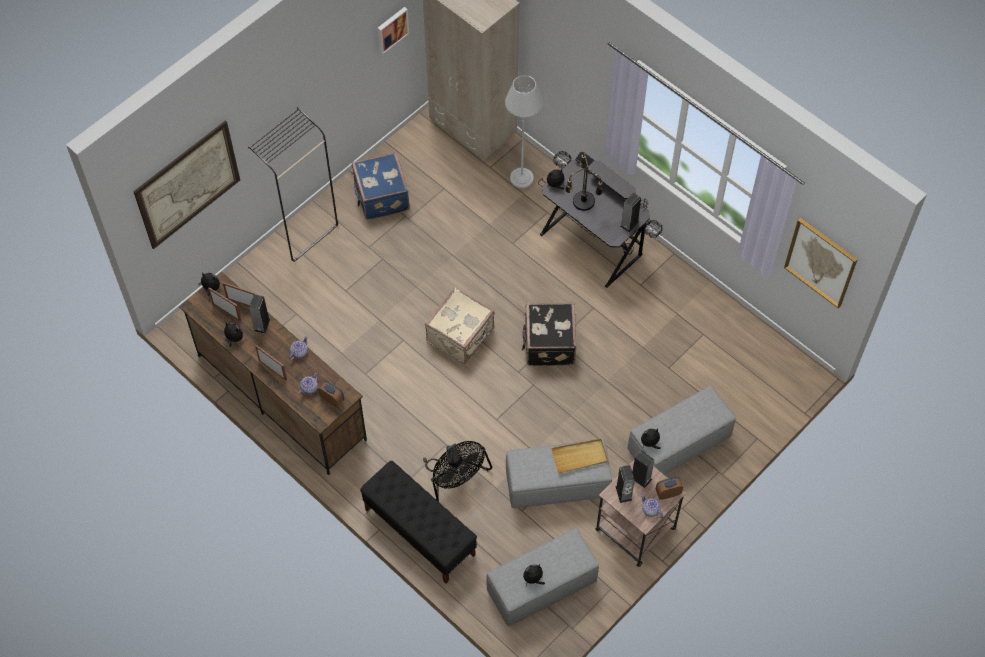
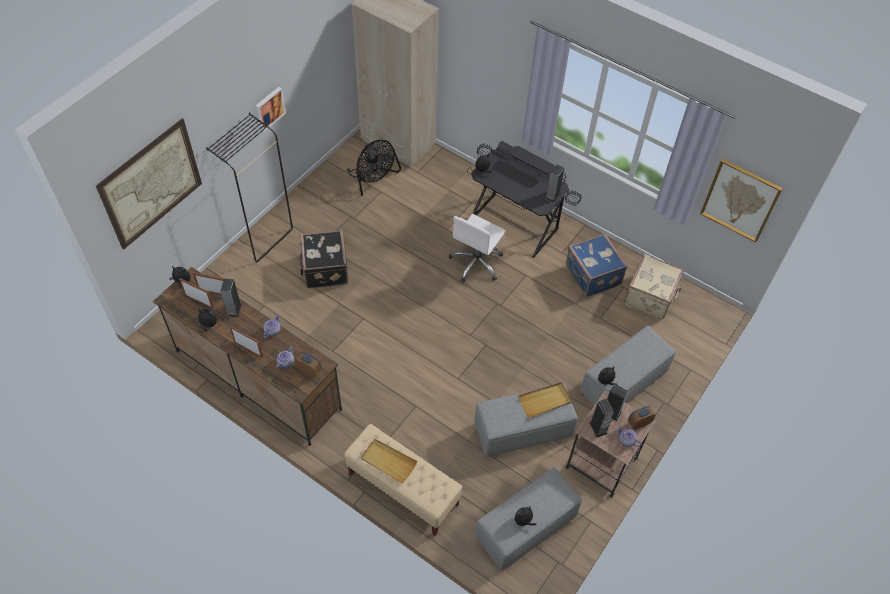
camera: 10 degrees left, 5 degrees down
blue suitcase [352,152,410,220] -> blue suitcase moved to [565,234,627,297]
black bench [360,461,477,583] -> beige bench [344,424,462,536]
picture [377,7,409,54] -> picture moved to [256,87,286,132]
black fan [423,441,492,502] -> black fan moved to [347,140,401,196]
beige suitcase [425,288,494,364] -> beige suitcase moved to [624,254,684,319]
grey floor lamp [505,75,543,188] -> none
black suitcase [522,303,576,366] -> black suitcase moved to [299,230,348,288]
table lamp [566,153,602,211] -> none
none -> beige tray [361,439,418,484]
none -> white office chair [449,214,506,282]

